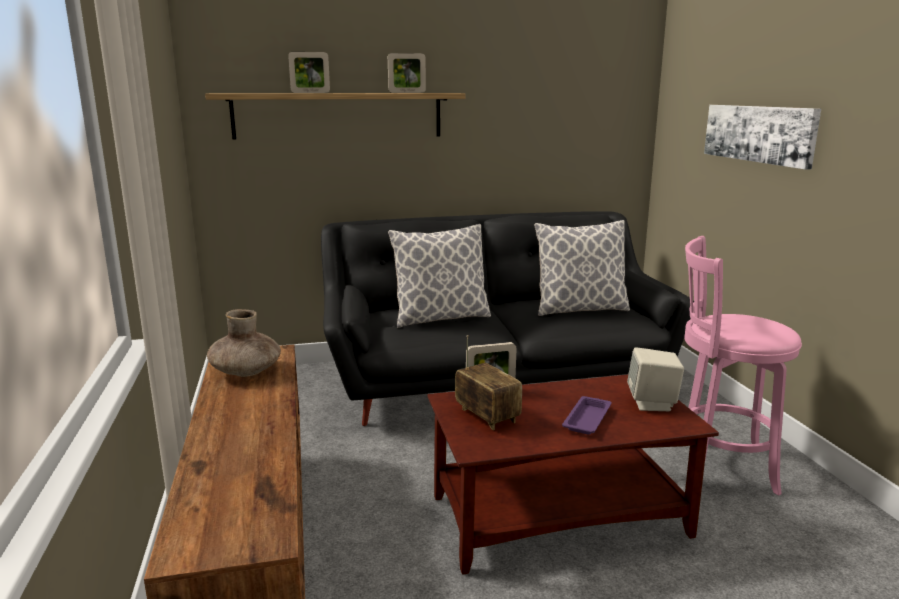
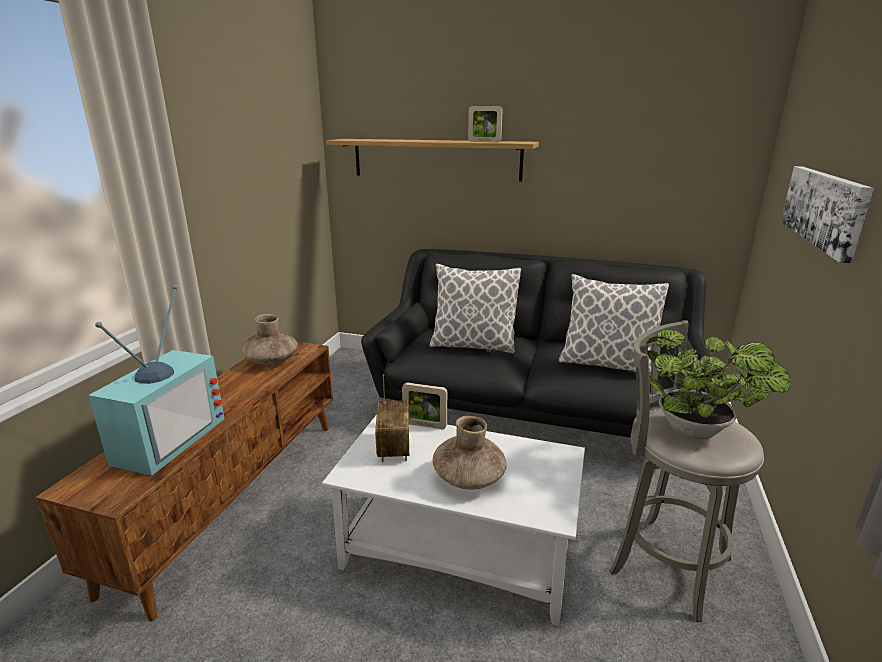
camera: 30 degrees right, 5 degrees up
picture frame [288,52,330,93] -> none
brown coffee table [427,374,719,575] -> white coffee table [322,415,585,626]
purple tray [562,396,612,435] -> brown vase [432,416,507,490]
beige speaker [627,348,684,411] -> none
pink stool [684,236,802,496] -> grey stool [610,321,764,622]
none -> television [88,285,225,476]
none -> potted plant [647,329,790,439]

